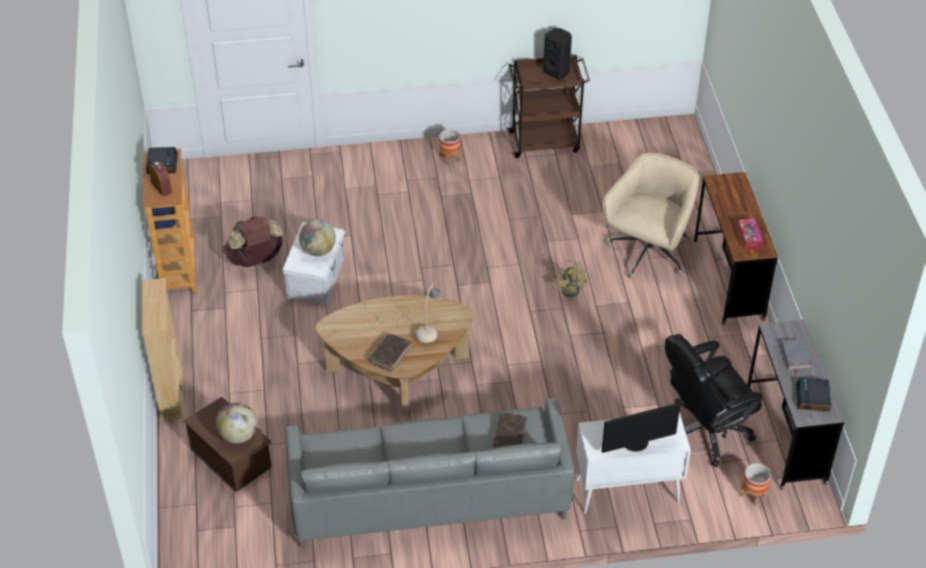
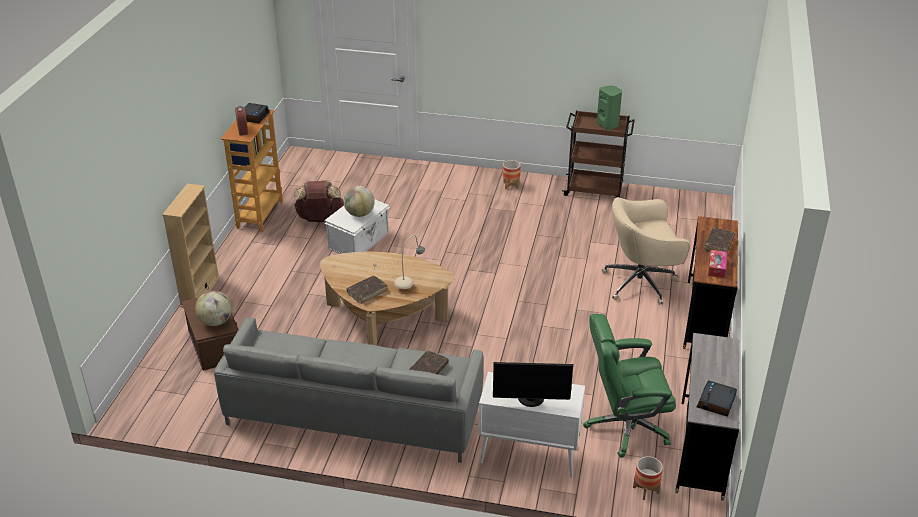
camera: 20 degrees right, 10 degrees down
black speaker [543,28,572,80] -> green speaker [597,85,622,130]
yellow fan [556,263,589,297] -> none
beige office chair [603,153,699,279] -> beige office chair turned 150 degrees counterclockwise [602,197,690,305]
black office chair [665,334,763,467] -> green office chair [583,314,676,458]
grey book [781,339,813,375] -> none
none -> brown book [704,228,735,252]

